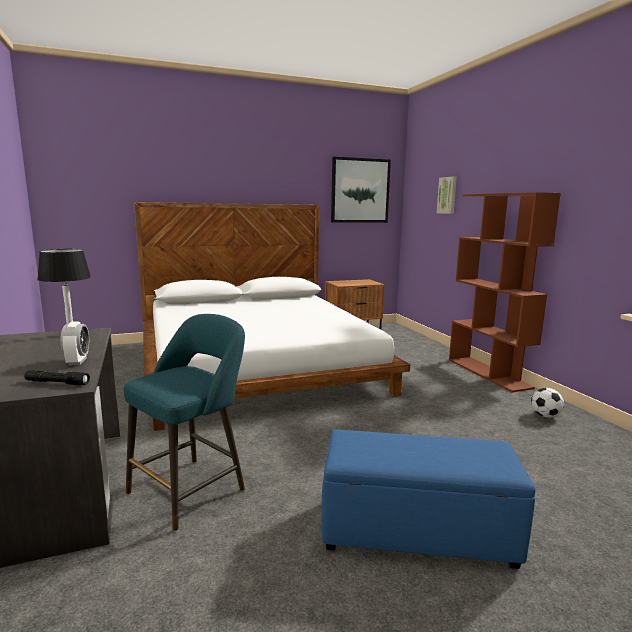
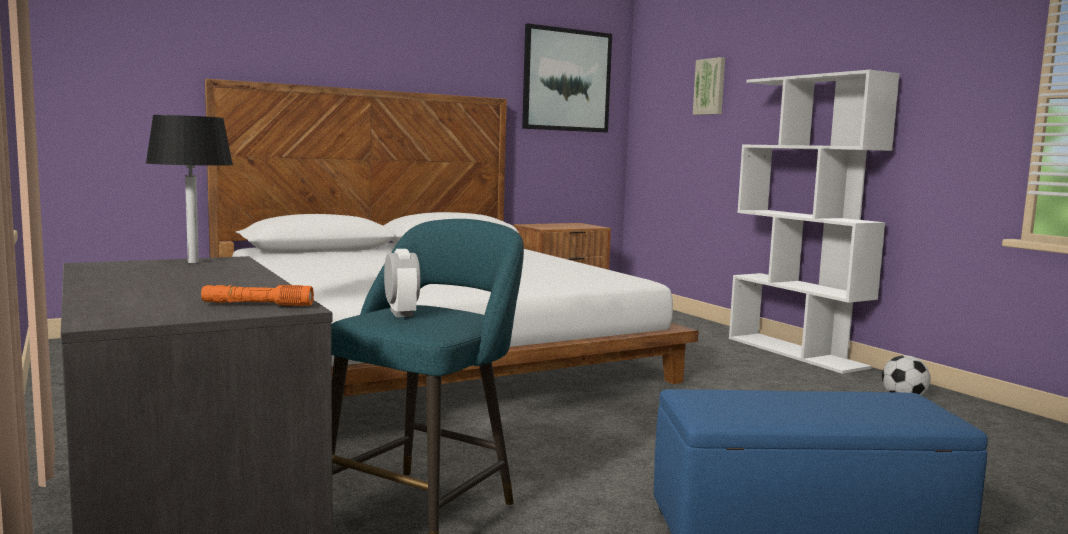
camera: 10 degrees left, 5 degrees down
black flashlight [24,370,90,385] -> orange flashlight [201,285,314,306]
alarm clock [60,321,89,366] -> alarm clock moved to [384,249,420,317]
brown bookcase [449,192,561,392] -> white bookcase [729,70,900,374]

